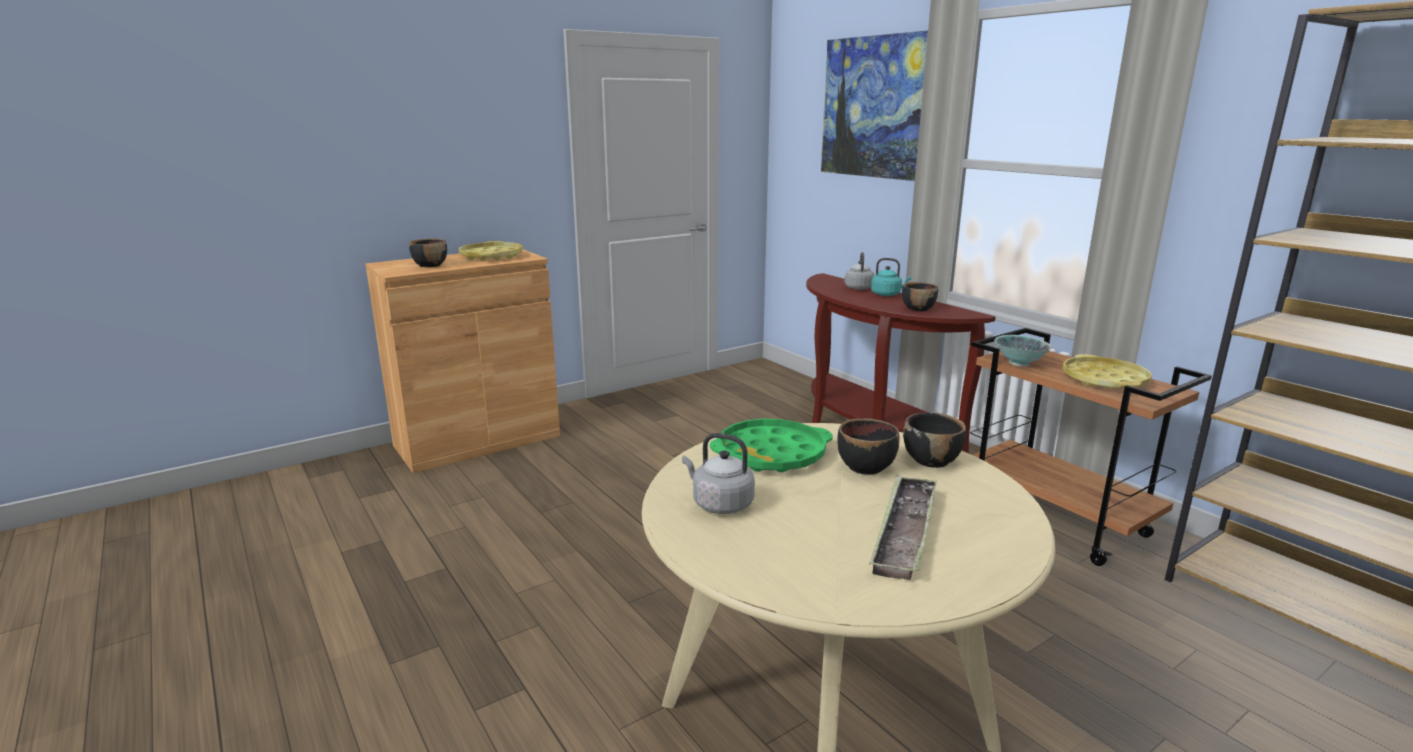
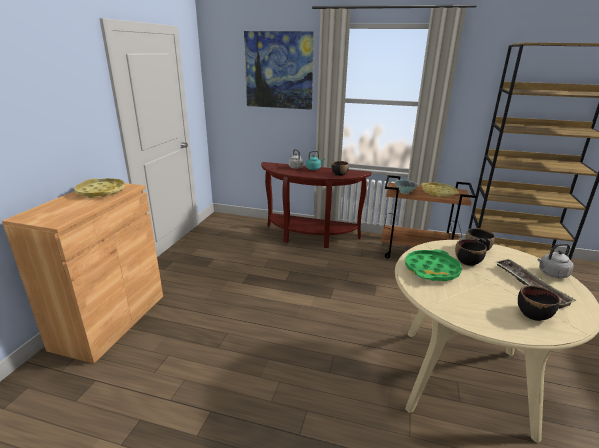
camera: 40 degrees left, 5 degrees up
black bowl [409,238,447,267] -> black bowl moved to [518,285,560,321]
grey kettle [682,433,755,514] -> grey kettle moved to [537,243,573,278]

